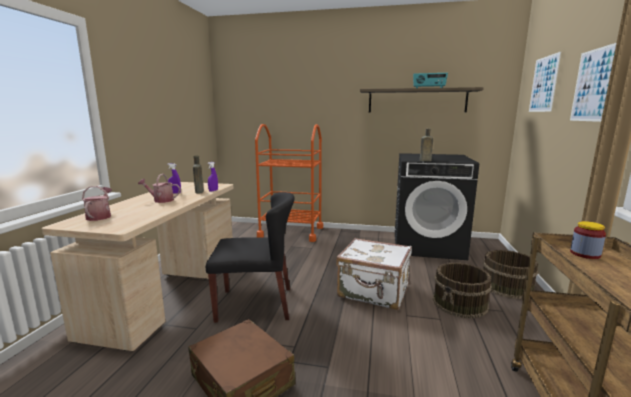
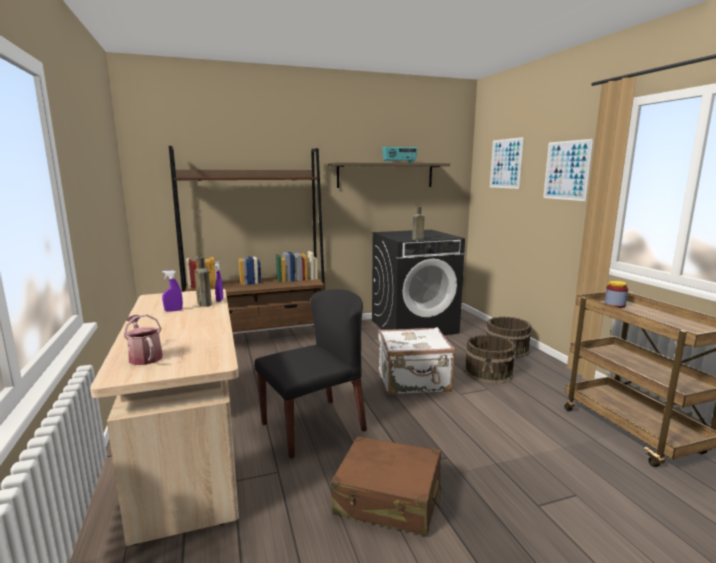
camera: 30 degrees left, 0 degrees up
watering can [138,174,180,203] -> none
orange cart [255,124,323,242] -> brown bookcase [169,146,325,332]

